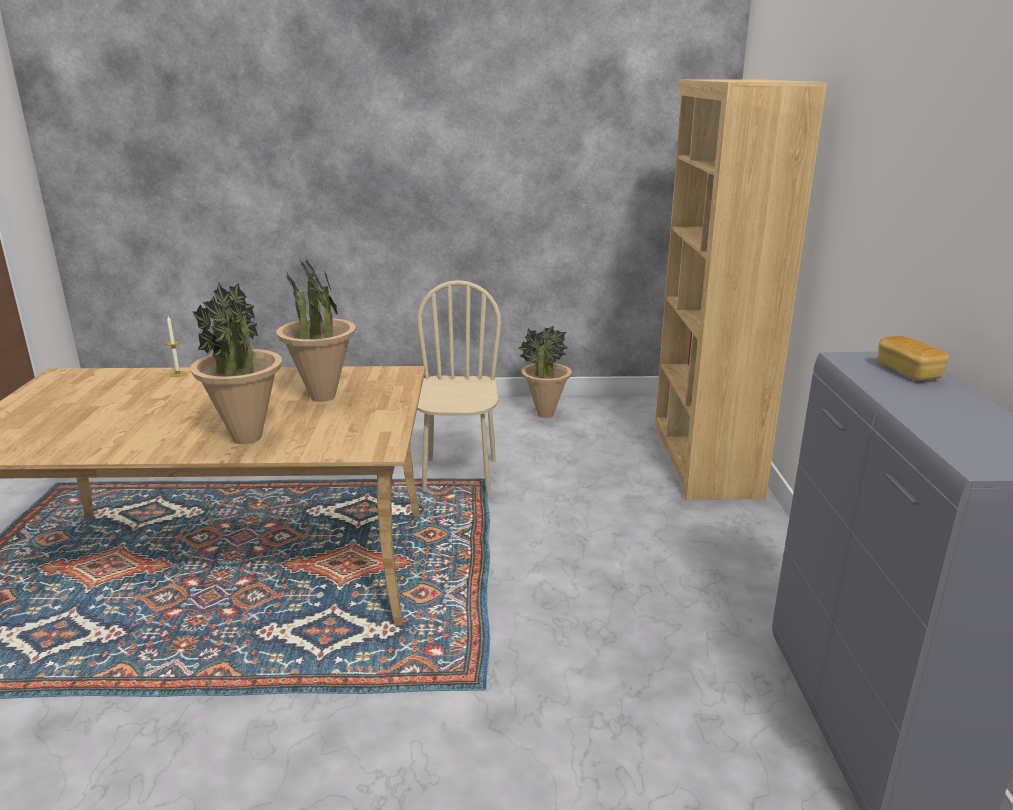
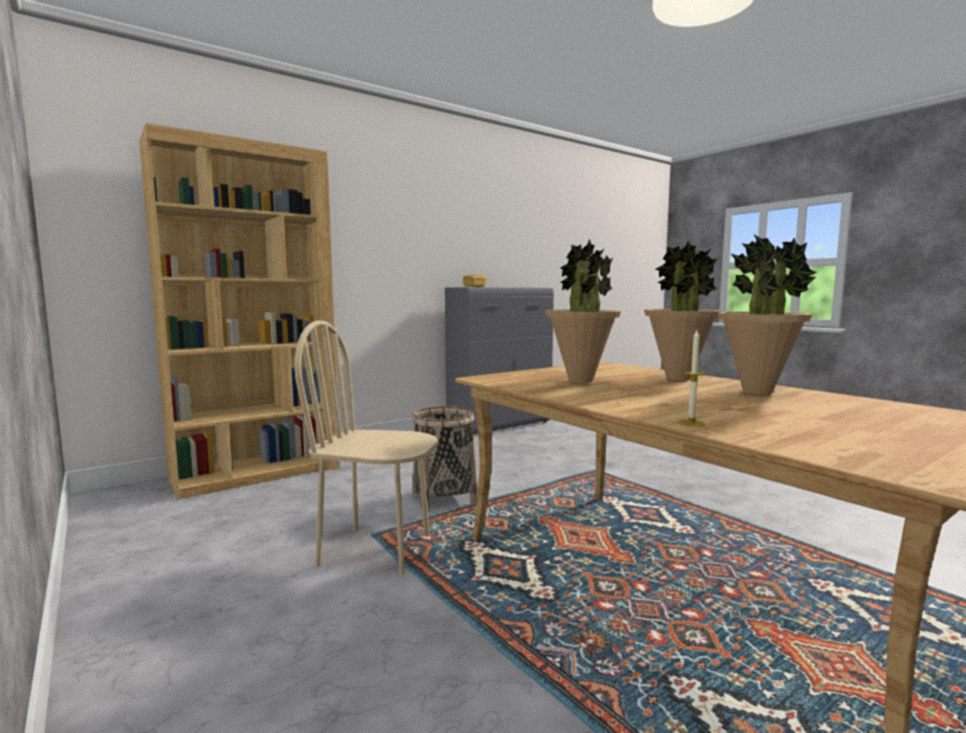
camera: 125 degrees left, 15 degrees down
beige chair [417,280,501,494] -> beige chair turned 45 degrees clockwise [294,320,438,575]
potted plant [518,325,572,418] -> potted plant moved to [717,235,817,394]
none -> basket [412,406,478,511]

